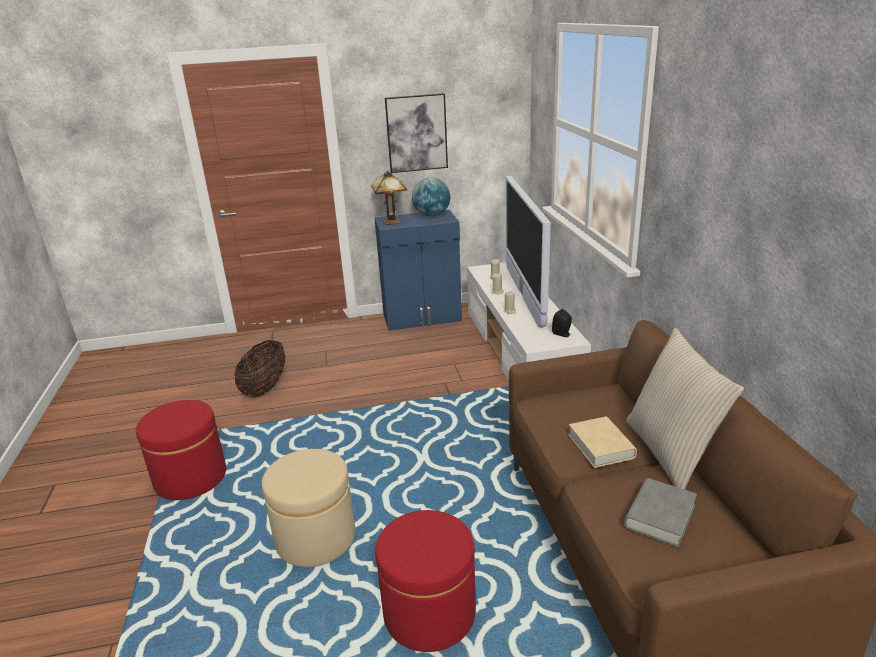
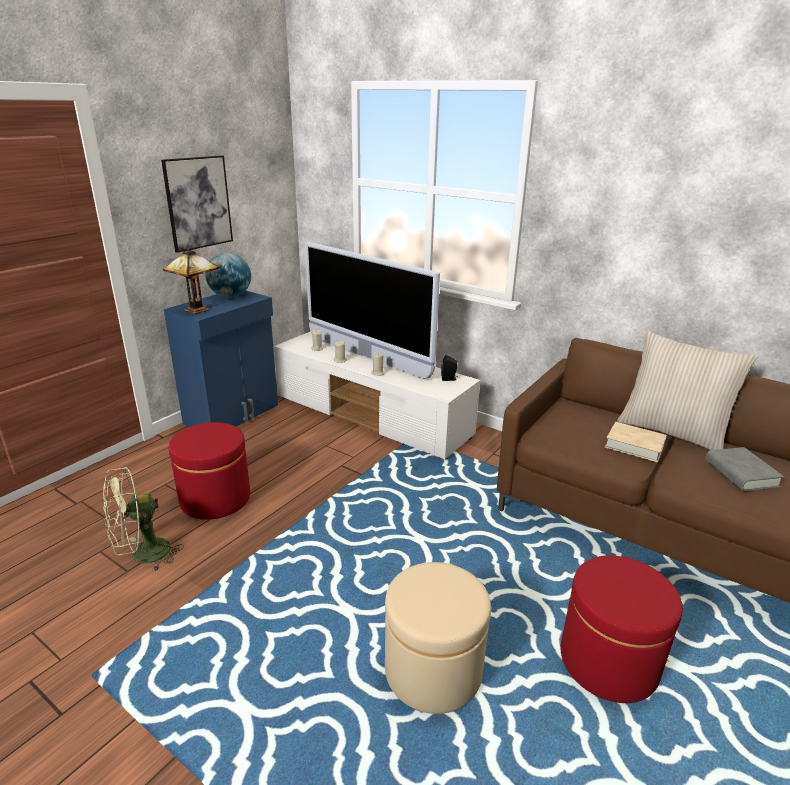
camera: 45 degrees left, 0 degrees up
red ottoman [136,400,226,500] -> red ottoman moved to [169,422,250,520]
basket [234,340,285,397] -> green fan [103,467,184,572]

